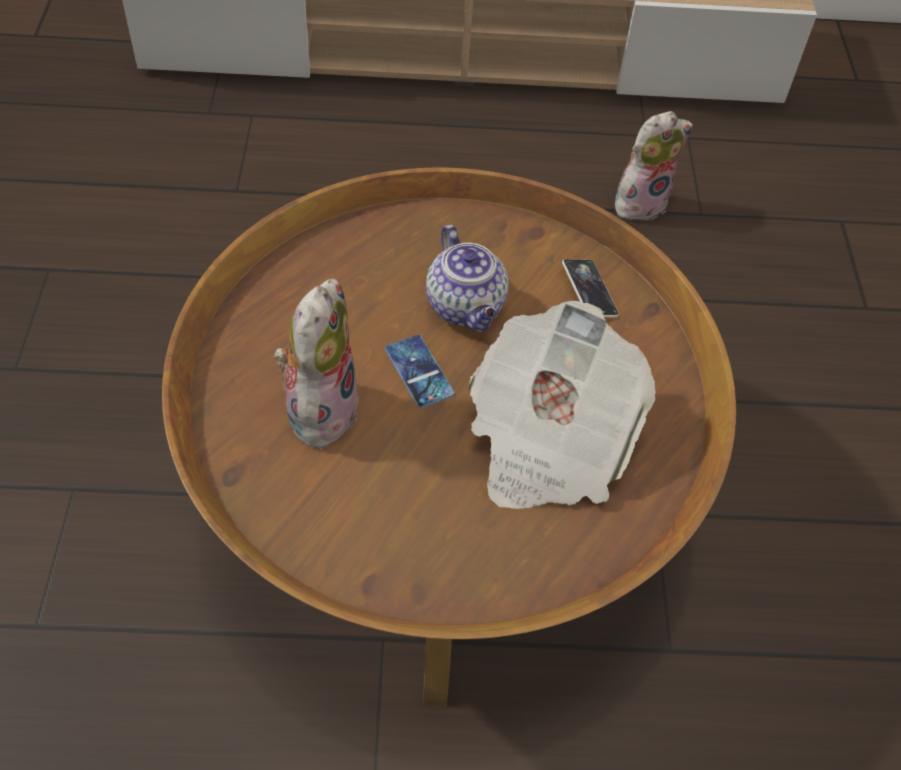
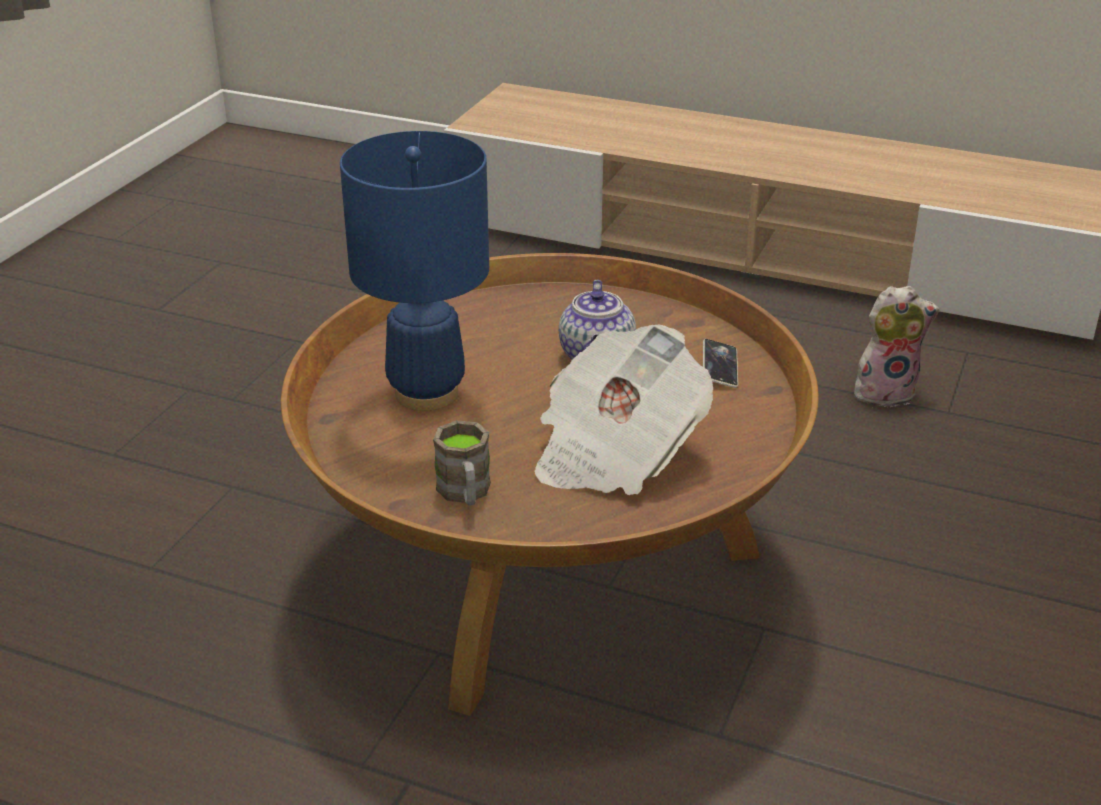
camera: 25 degrees right, 20 degrees down
plush toy [274,279,359,451] -> blue table lamp [340,131,489,411]
phone [385,335,455,408] -> none
none -> brown mug [433,420,491,505]

